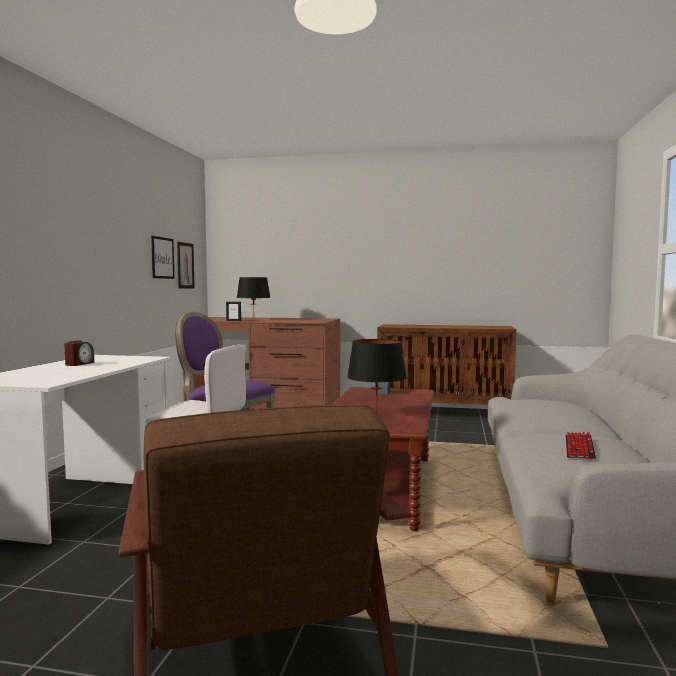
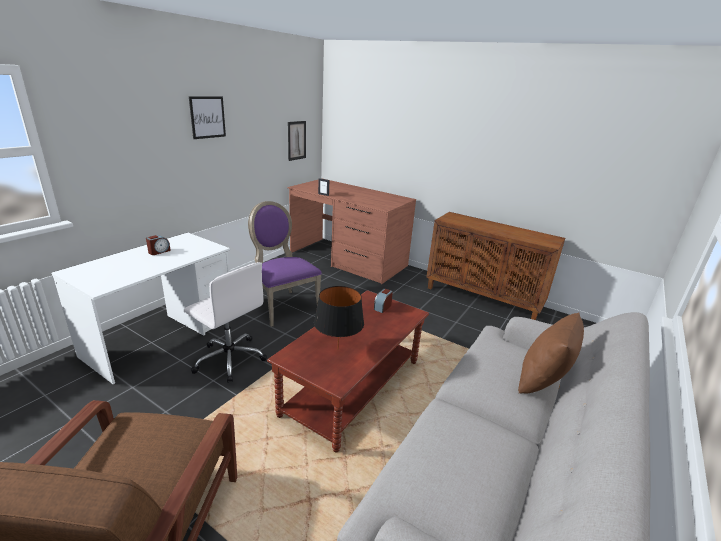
camera: 20 degrees right, 20 degrees up
picture [151,236,175,279] -> picture moved to [189,96,226,139]
black table lamp [237,277,270,310] -> none
keyboard [566,432,596,459] -> none
none -> brown pillow [518,313,584,393]

